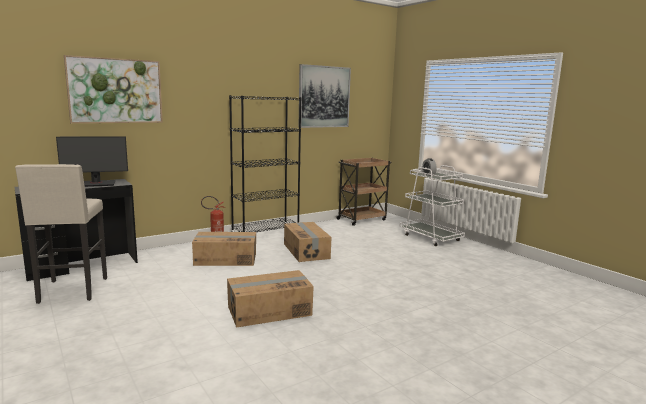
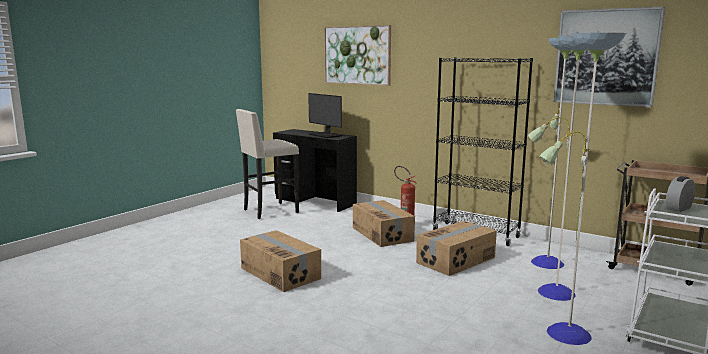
camera: 70 degrees right, 0 degrees up
none -> floor lamp [528,33,626,345]

